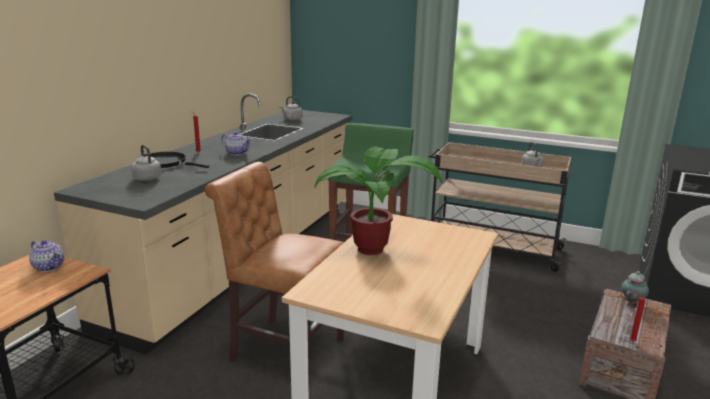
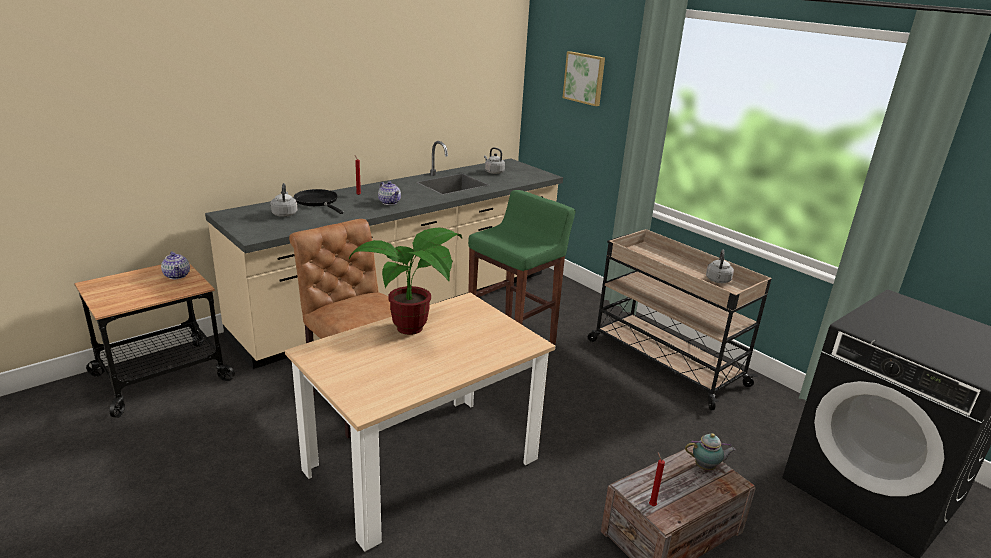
camera: 25 degrees right, 5 degrees up
teapot [621,271,649,304] -> teapot turned 150 degrees counterclockwise [685,433,736,470]
none -> picture [563,51,605,106]

